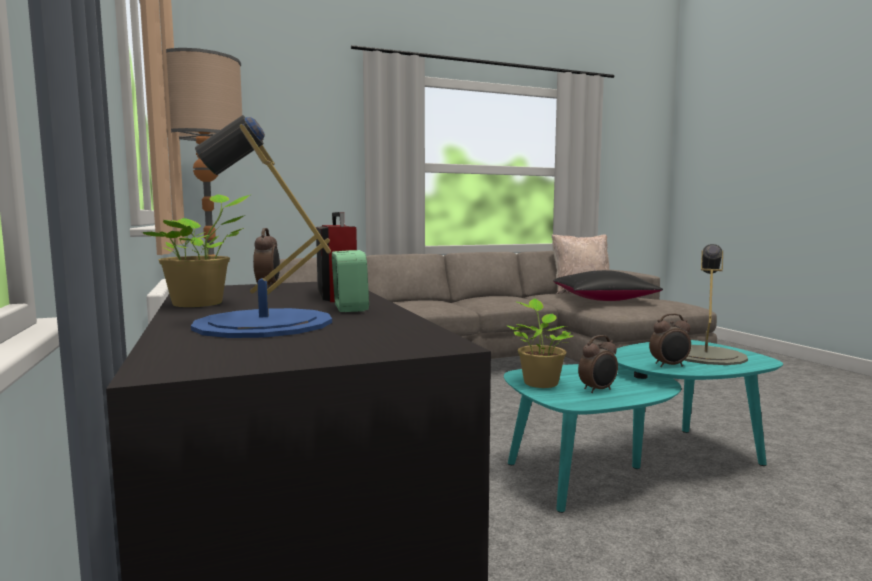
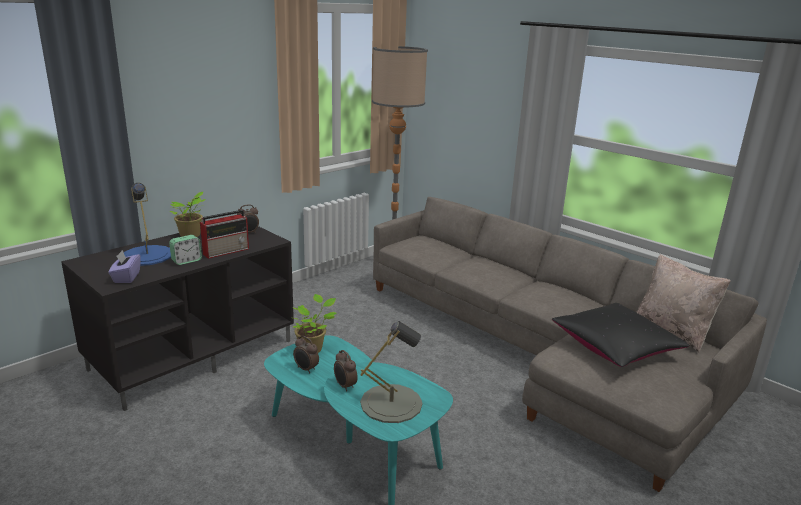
camera: 65 degrees right, 15 degrees up
none -> purple tissue box [109,250,140,283]

